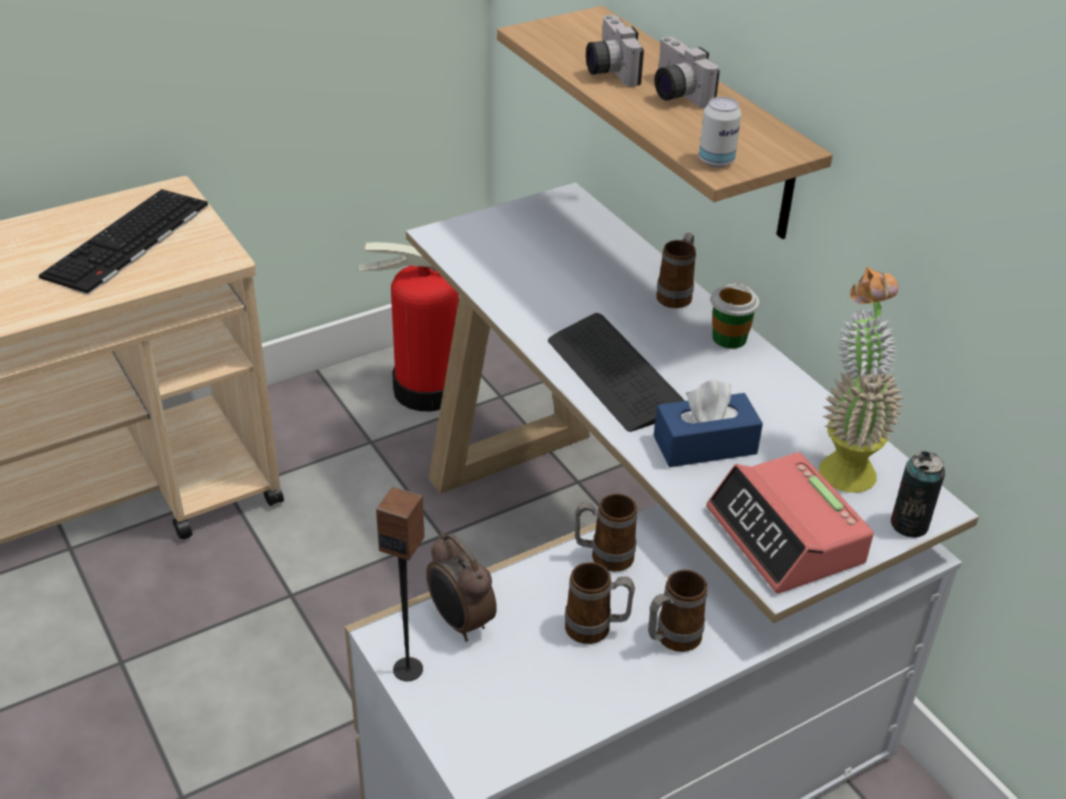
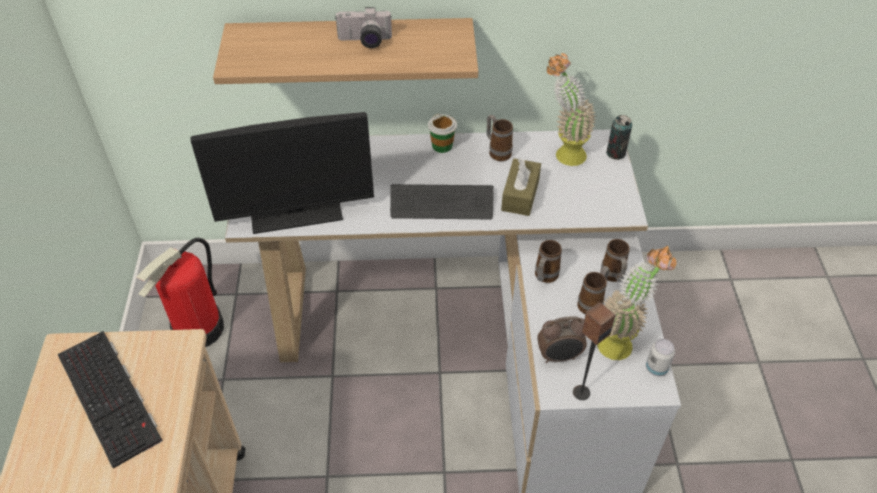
camera: 60 degrees left, 10 degrees up
camera [586,15,644,87] -> none
blue tissue box [654,379,763,467] -> brown tissue box [501,158,541,216]
mug [656,233,696,308] -> mug moved to [486,115,513,161]
can [699,97,741,168] -> can moved to [646,339,675,376]
alarm clock [706,452,874,593] -> none
none -> monitor [191,112,374,234]
none -> potted plant [597,246,676,360]

